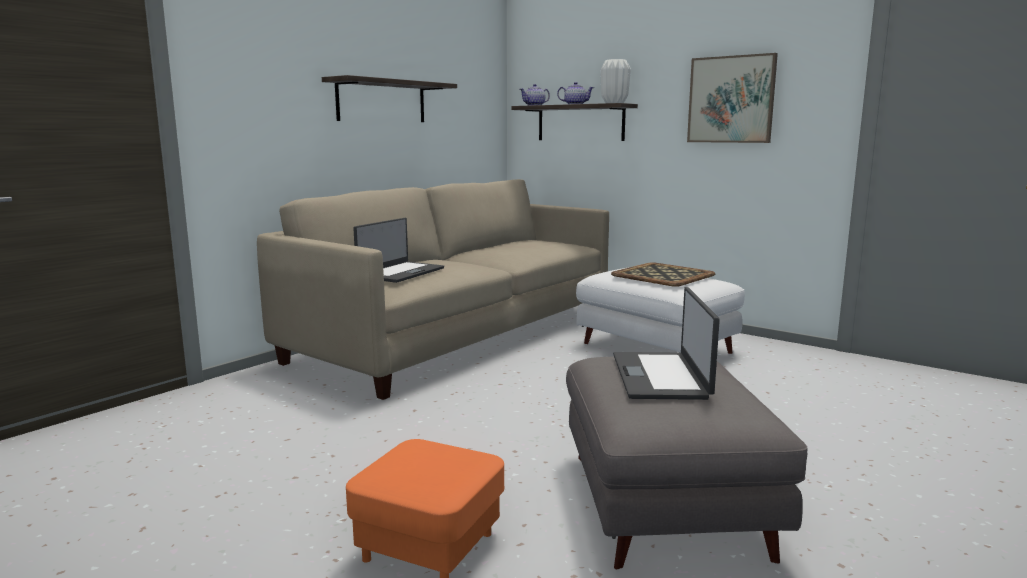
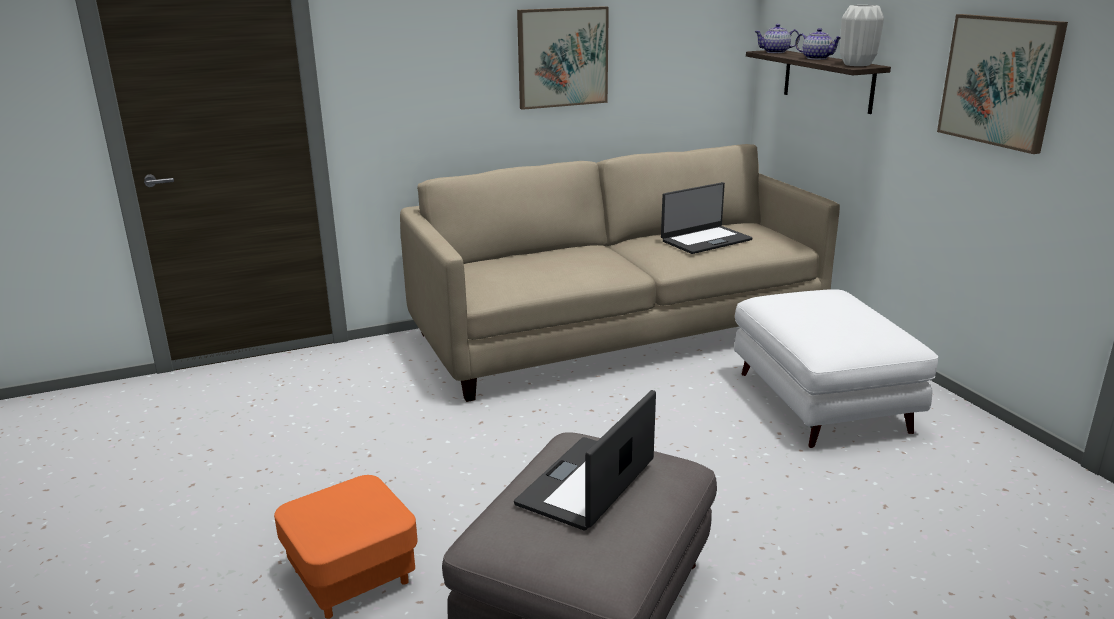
camera: 30 degrees right, 10 degrees up
shelf [322,75,457,122] -> picture [517,6,609,110]
laptop [353,218,444,283] -> laptop moved to [661,182,753,254]
tray [611,262,715,287] -> none

